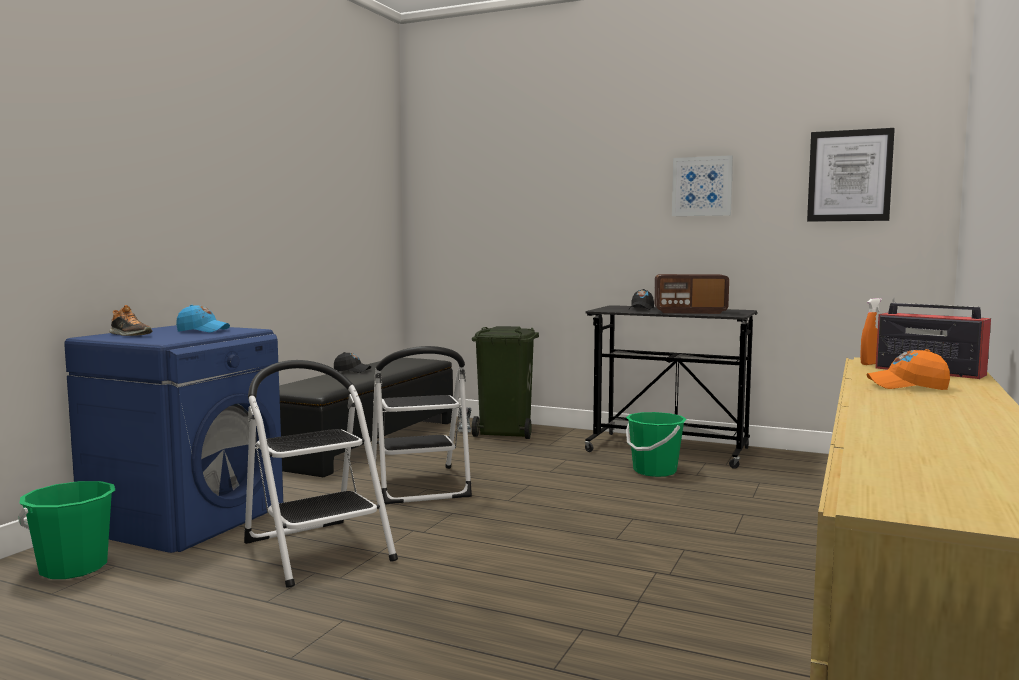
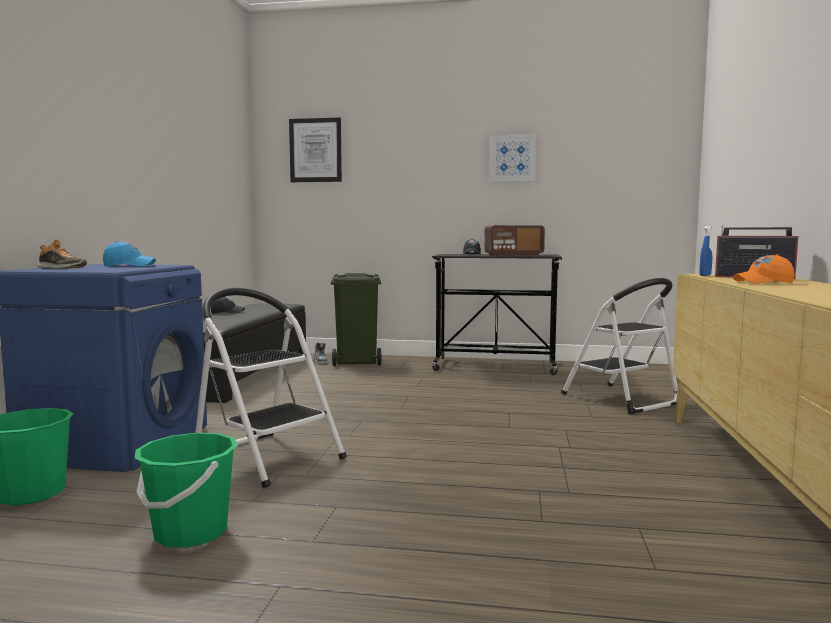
camera: 15 degrees left, 0 degrees up
step ladder [371,346,472,504] -> step ladder moved to [561,278,677,414]
green bucket [626,412,687,477] -> green bucket moved to [135,433,238,548]
picture [807,128,895,222] -> picture moved to [289,117,342,182]
orange spray bottle [860,298,882,365] -> blue spray bottle [699,226,712,276]

